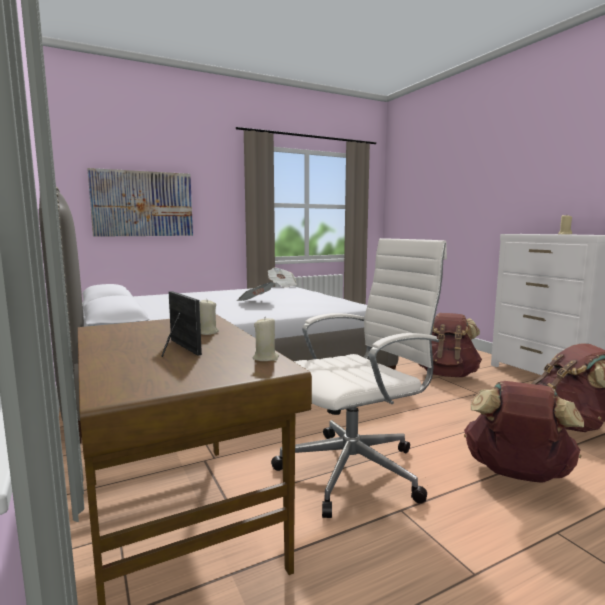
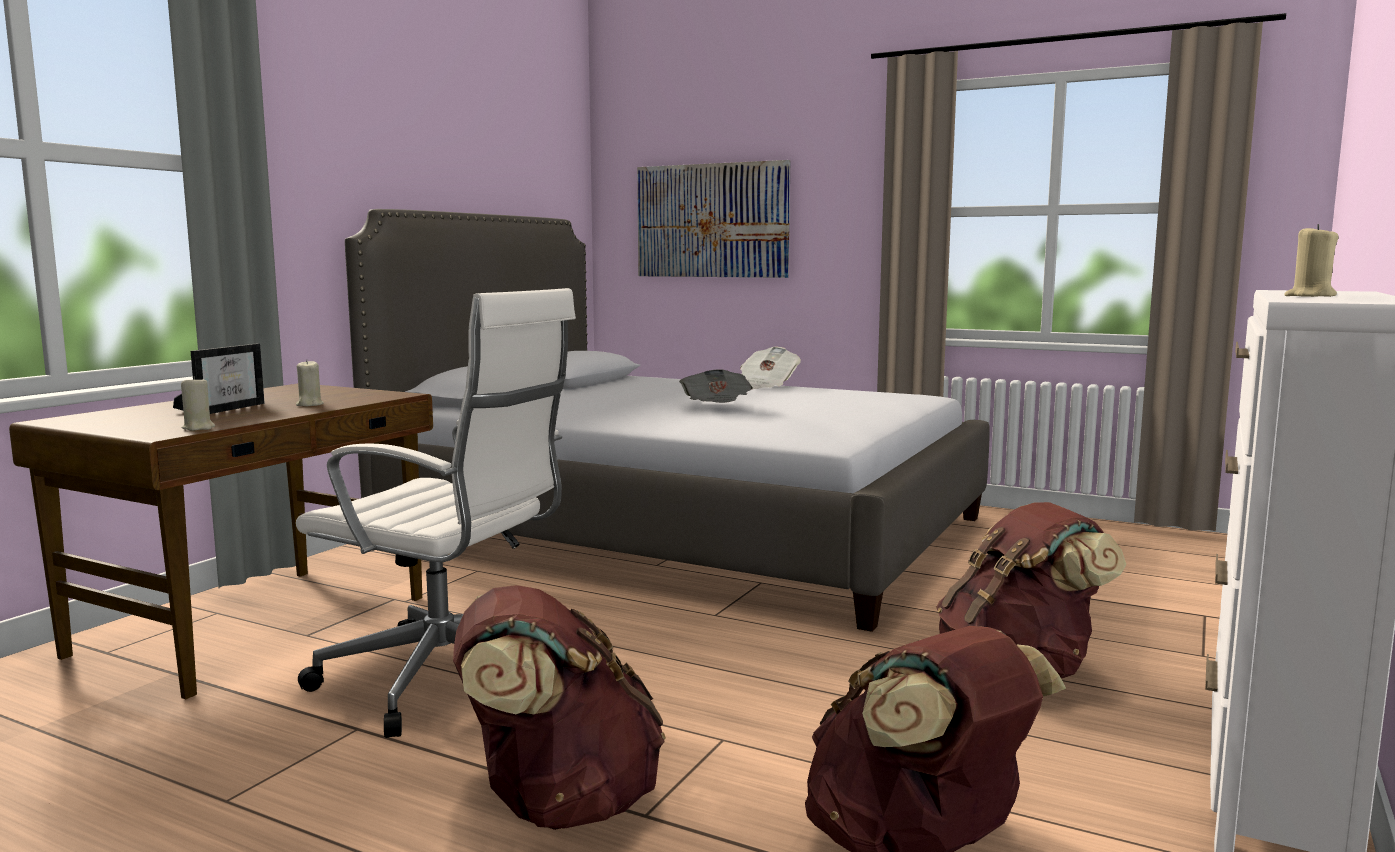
camera: 55 degrees right, 0 degrees up
newspaper [268,268,297,288] -> newspaper moved to [740,347,801,389]

